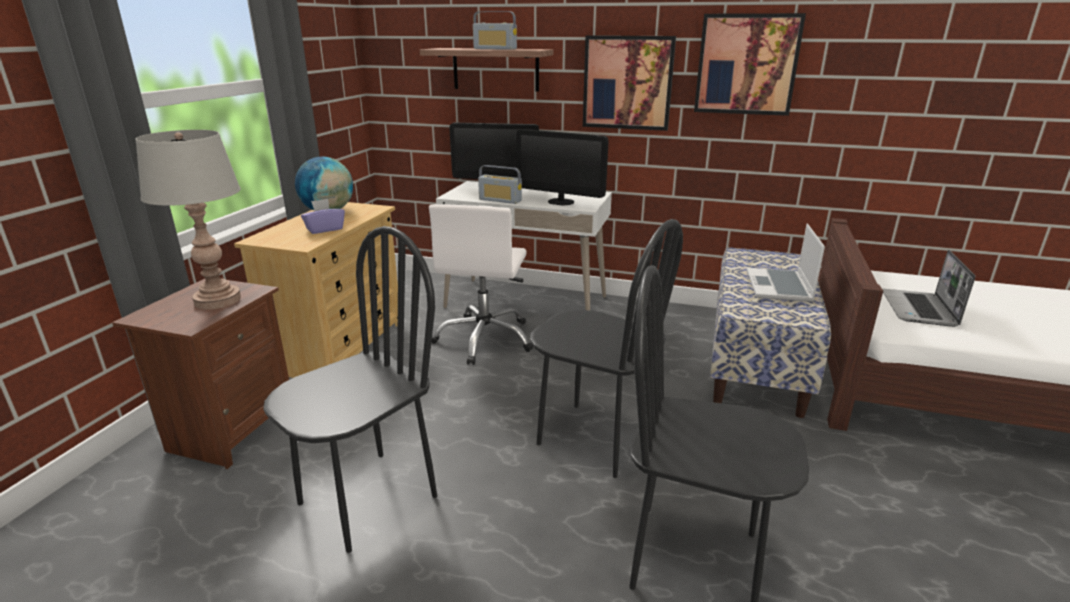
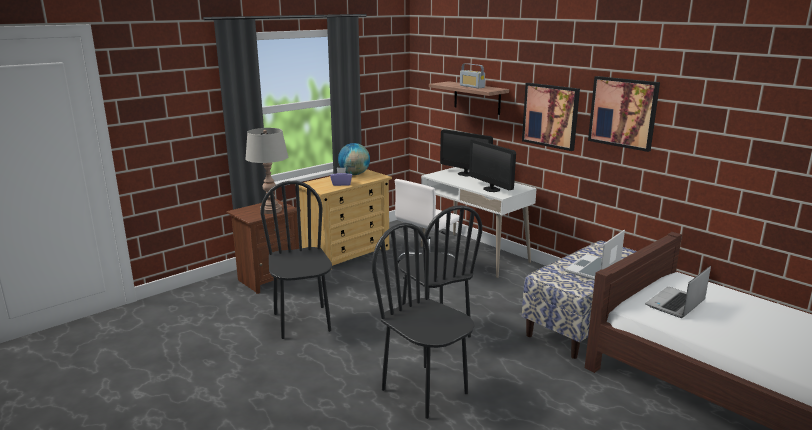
camera: 30 degrees right, 5 degrees down
black chair [263,226,437,553] -> black chair turned 90 degrees counterclockwise [261,181,332,339]
radio [478,165,522,204] -> none

